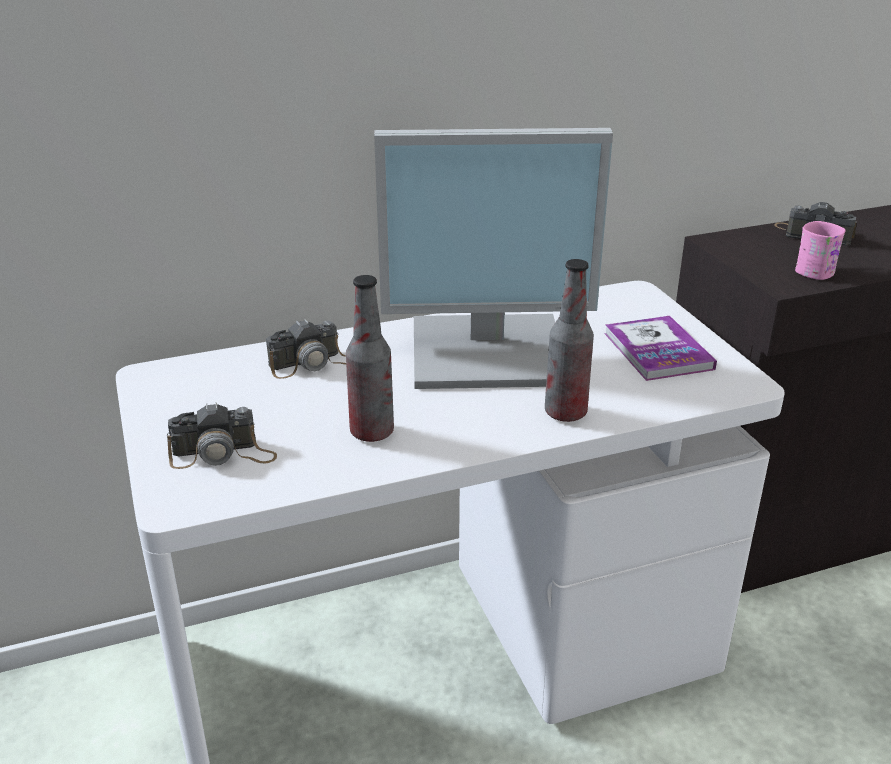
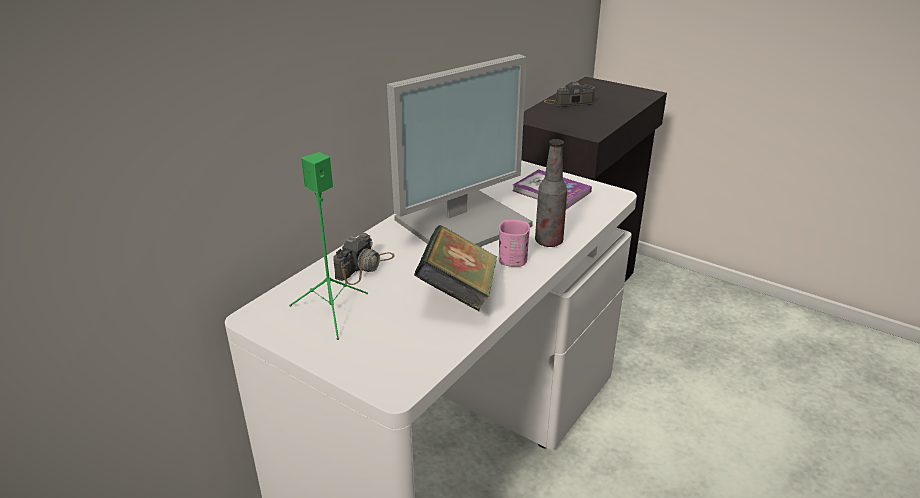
camera: 35 degrees left, 0 degrees up
camera [167,402,277,469] -> none
bottle [346,275,394,442] -> book [414,225,497,311]
pink mug [795,221,846,280] -> pink mug moved to [499,220,530,267]
none -> green speaker [289,152,368,340]

